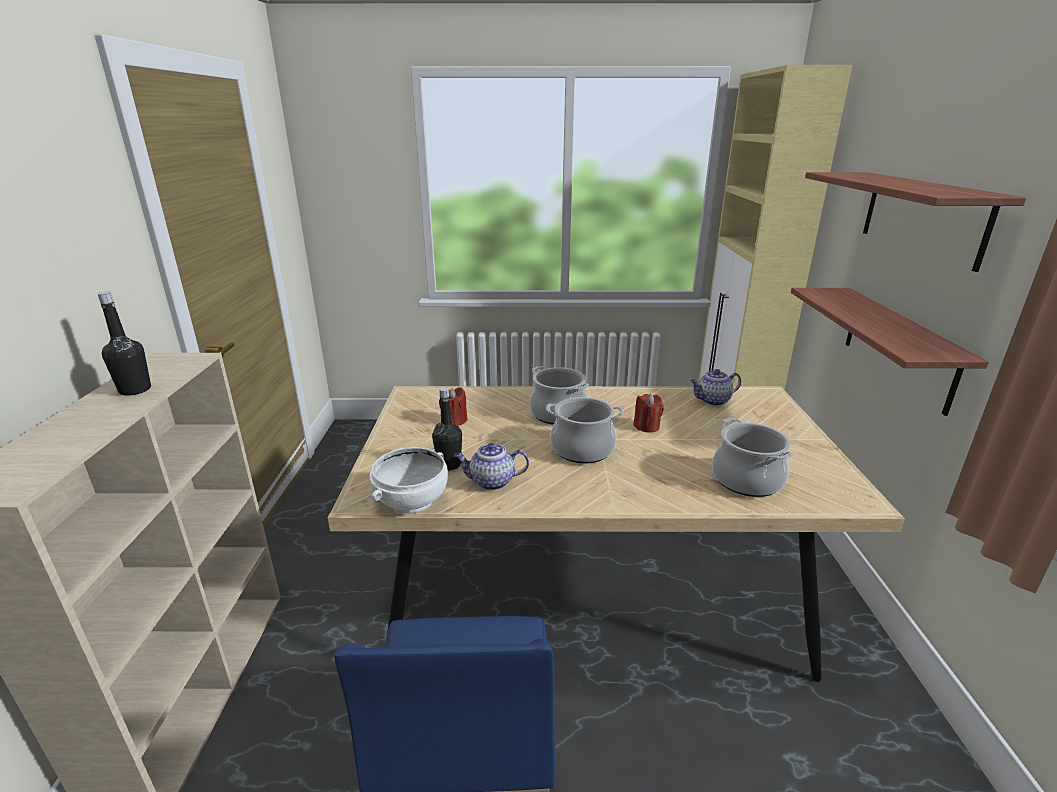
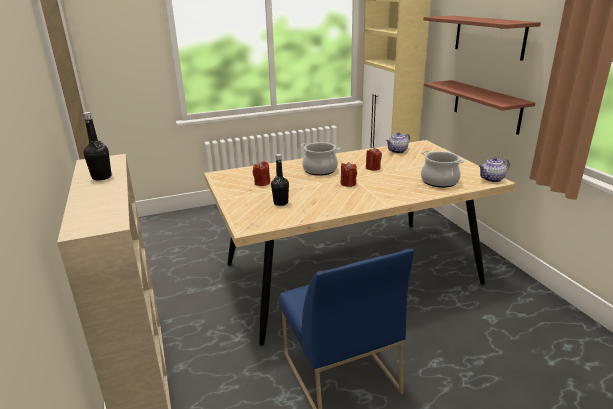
camera: 20 degrees left, 0 degrees up
white bowl [370,447,448,514] -> none
teapot [454,443,529,490] -> teapot moved to [479,157,510,182]
cooking pot [546,397,624,463] -> red candle [340,162,357,187]

